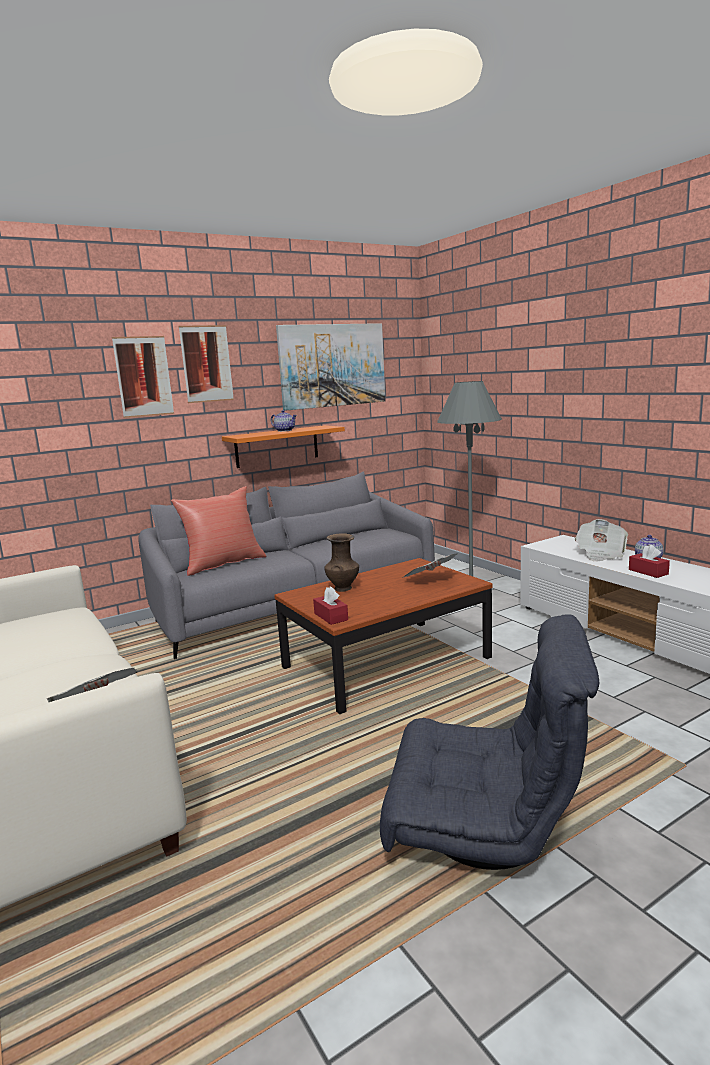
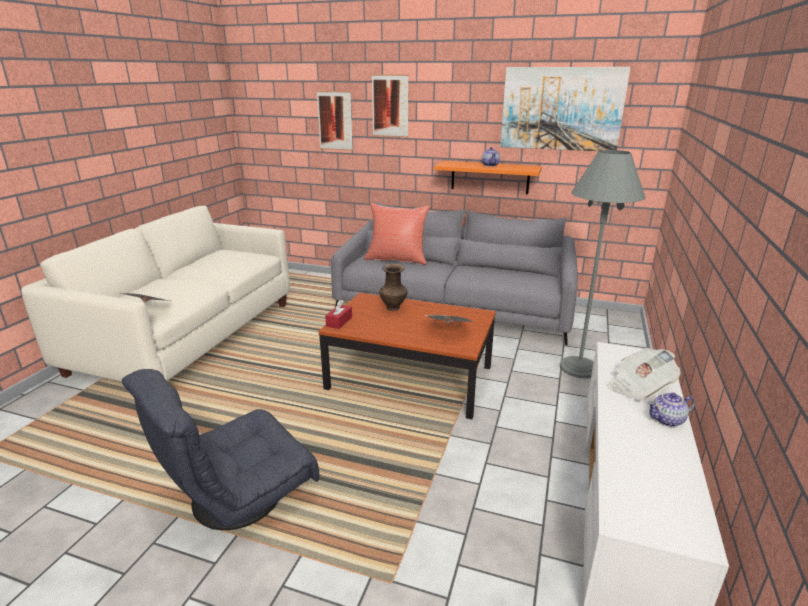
camera: 50 degrees right, 10 degrees up
picture [179,325,234,403] -> picture moved to [316,91,353,151]
grey armchair [380,614,599,870] -> grey armchair turned 75 degrees clockwise [122,369,319,530]
red tissue box [629,545,670,578] -> none

